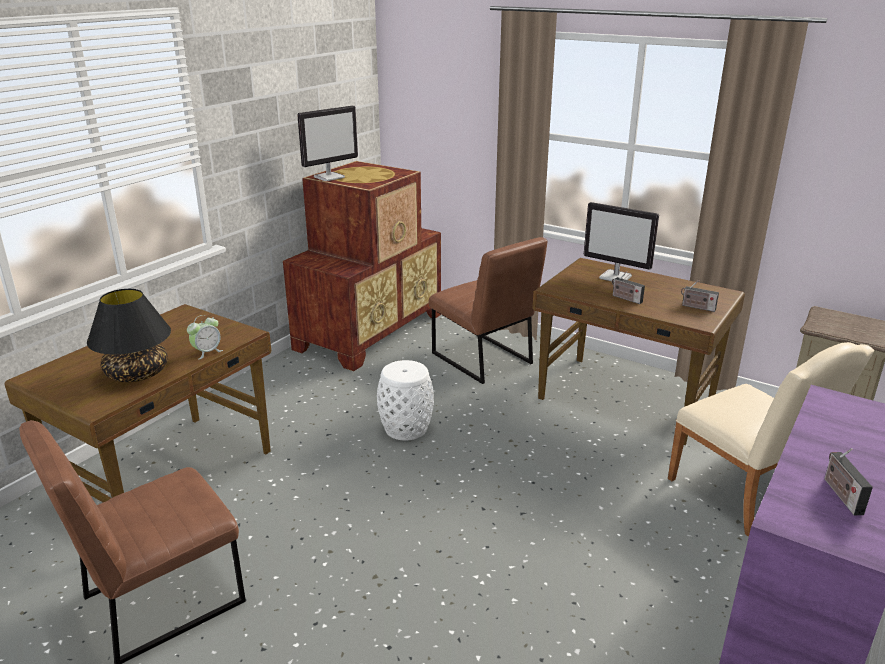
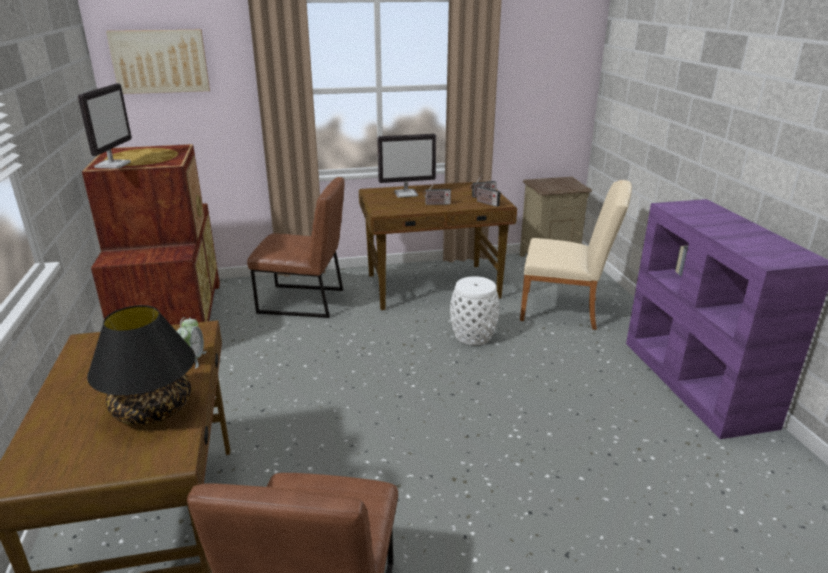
camera: 45 degrees left, 0 degrees up
white stool [377,360,434,441] -> white stool moved to [450,276,500,345]
radio [824,448,873,515] -> radio moved to [476,181,500,207]
none -> picture [106,30,210,94]

